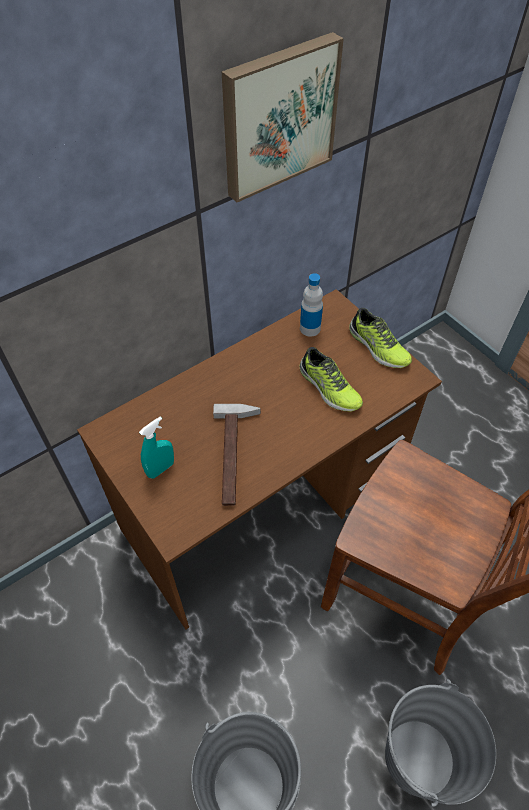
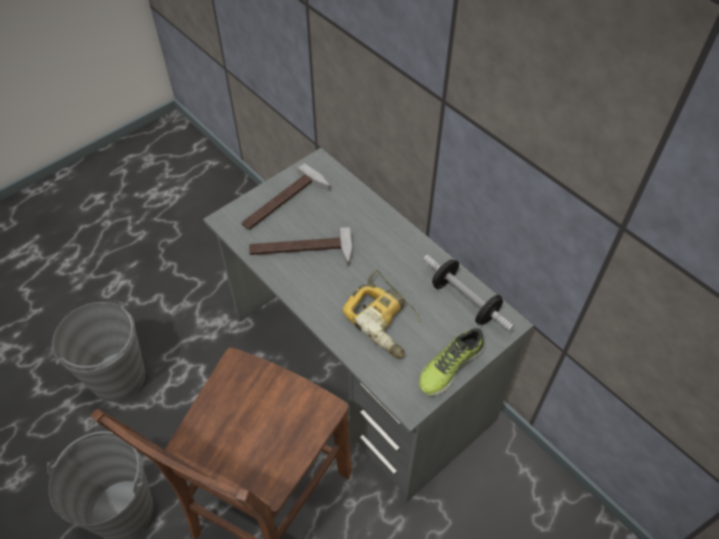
camera: 85 degrees right, 0 degrees up
brown desk [77,289,442,630] -> grey desk [203,148,534,503]
turquoise spray bottle [139,417,174,479] -> hammer [242,163,330,230]
picture [222,32,344,202] -> none
bottle [300,273,323,337] -> dumbbell [423,255,514,331]
shoe [300,347,363,412] -> power drill [343,270,421,359]

